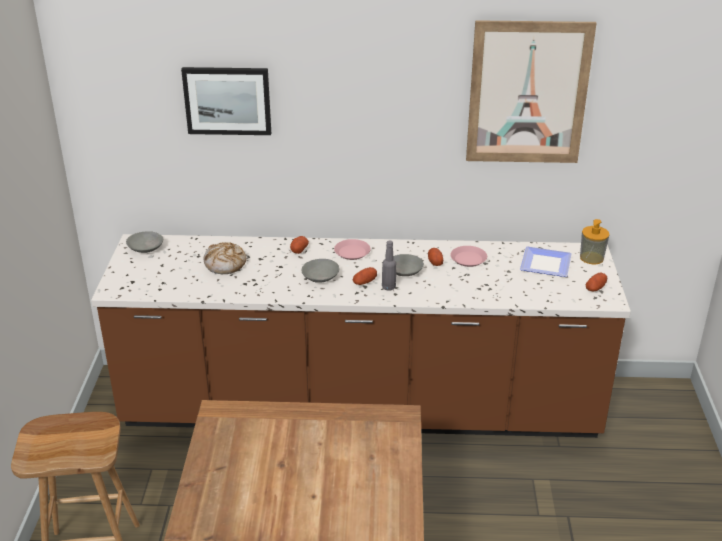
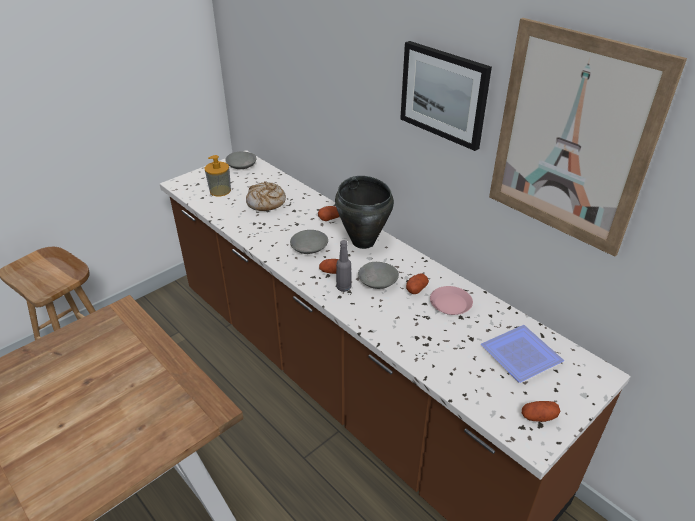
camera: 45 degrees right, 5 degrees up
picture [181,67,271,135] -> picture moved to [400,41,492,151]
pink plate [334,239,371,260] -> black cooking pot [335,176,394,249]
soap dispenser [580,219,610,264] -> soap dispenser moved to [204,155,231,196]

